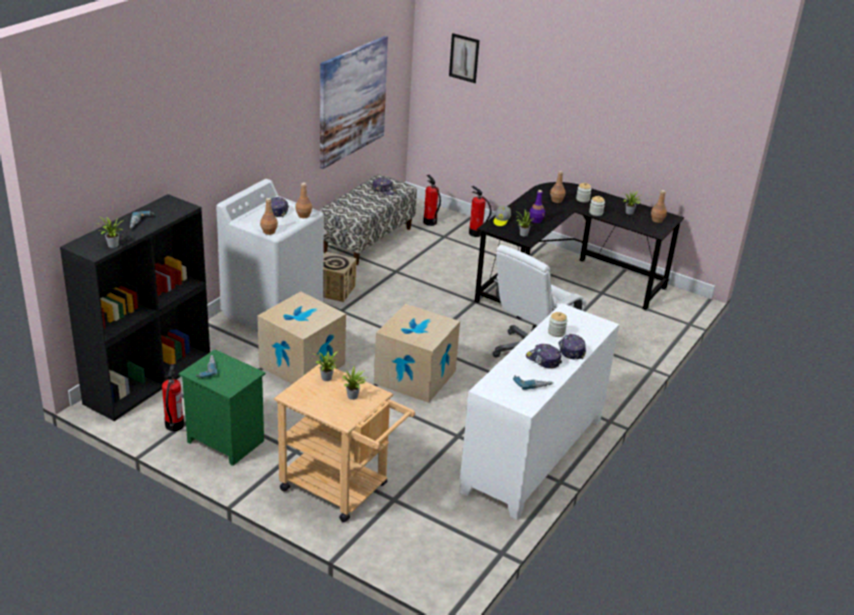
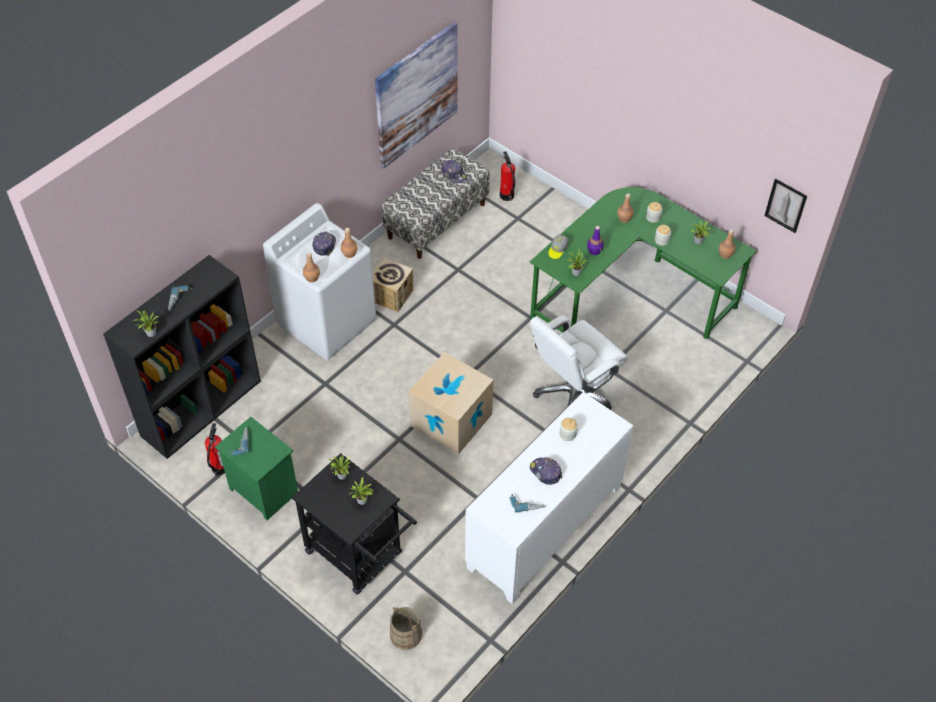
camera: 10 degrees right, 20 degrees up
cardboard box [257,291,346,384] -> none
beige cart [274,362,415,522] -> black cart [292,453,417,595]
picture [449,33,480,83] -> picture moved to [764,178,807,233]
fire extinguisher [469,186,491,237] -> none
black desk [474,182,684,319] -> green desk [529,187,757,339]
cap [558,334,586,359] -> none
none -> beige bucket [390,607,422,650]

